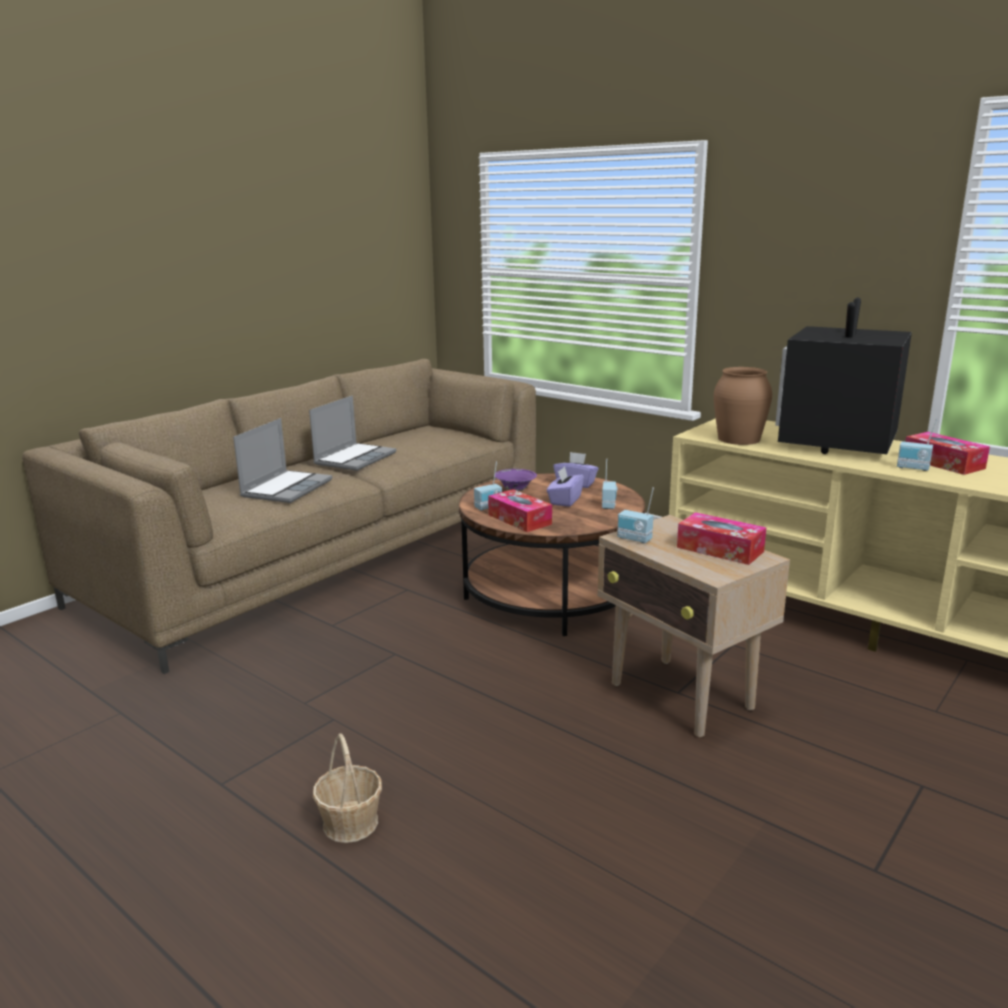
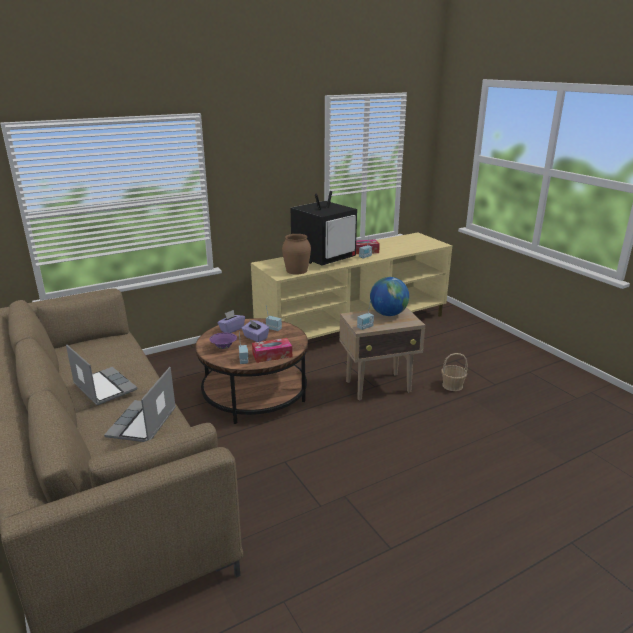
camera: 70 degrees left, 5 degrees up
laptop [233,418,332,503] -> laptop turned 120 degrees counterclockwise [104,367,176,442]
basket [313,733,382,843] -> basket moved to [441,353,468,391]
tissue box [677,512,767,565] -> globe [370,277,409,316]
television [775,298,912,454] -> television turned 90 degrees counterclockwise [291,191,357,266]

